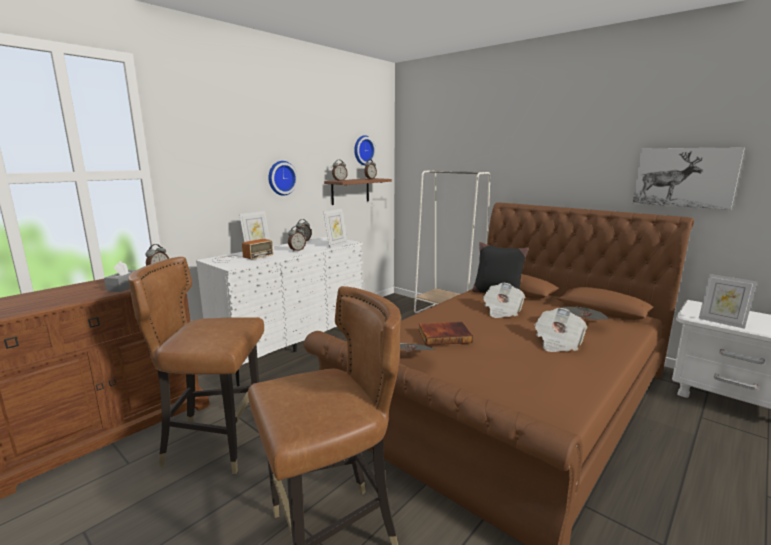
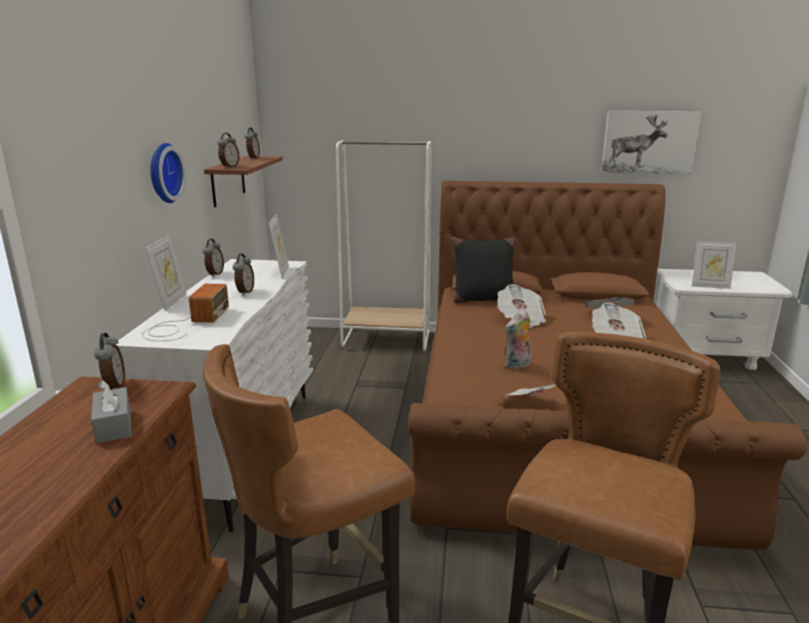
camera: 35 degrees left, 5 degrees up
wall clock [354,135,376,165] -> none
book [419,321,473,345] -> plush toy [504,310,531,370]

